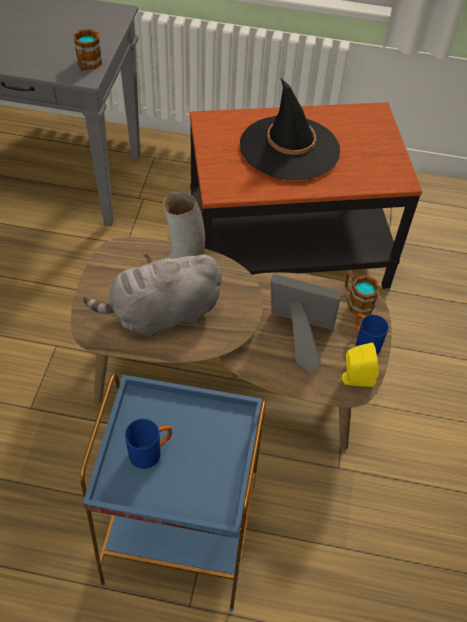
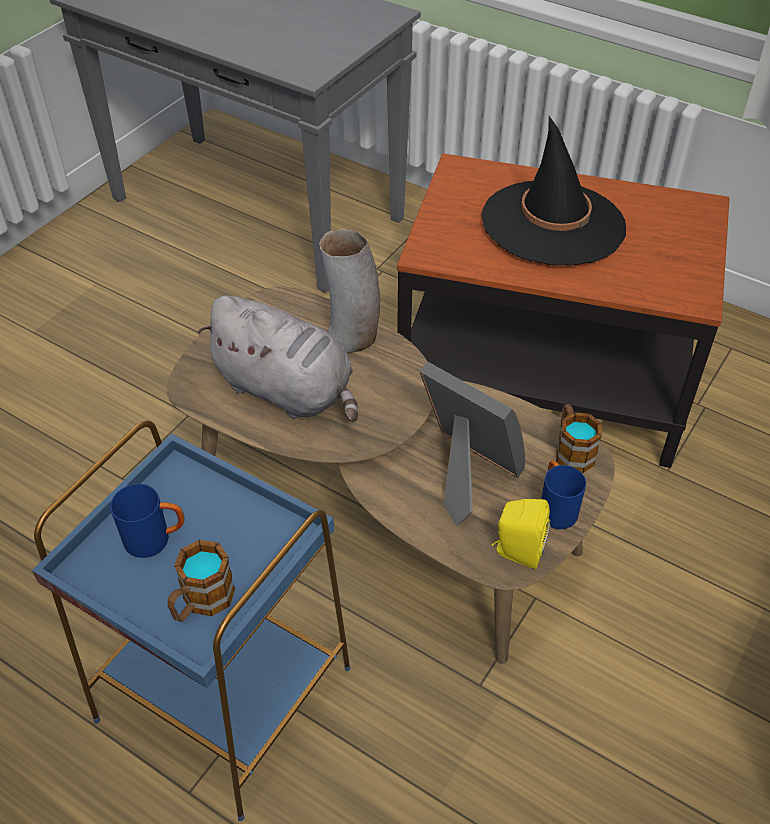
camera: 25 degrees right, 5 degrees down
mug [73,29,102,71] -> mug moved to [168,540,235,622]
grey plush toy [83,254,222,338] -> grey plush toy turned 150 degrees counterclockwise [198,295,358,422]

